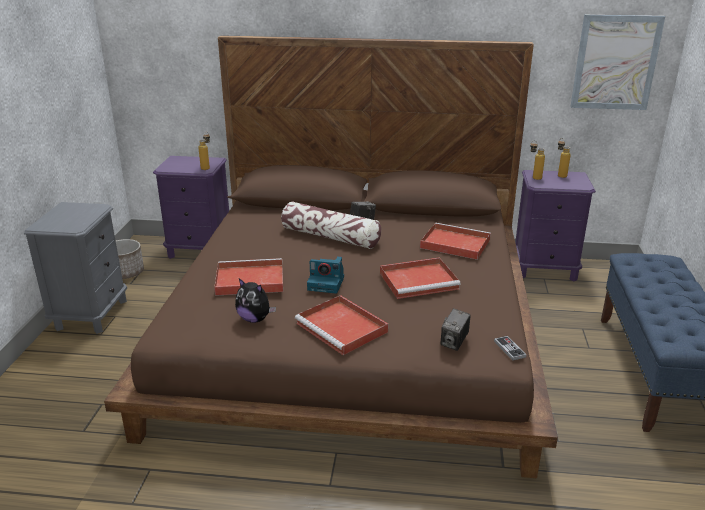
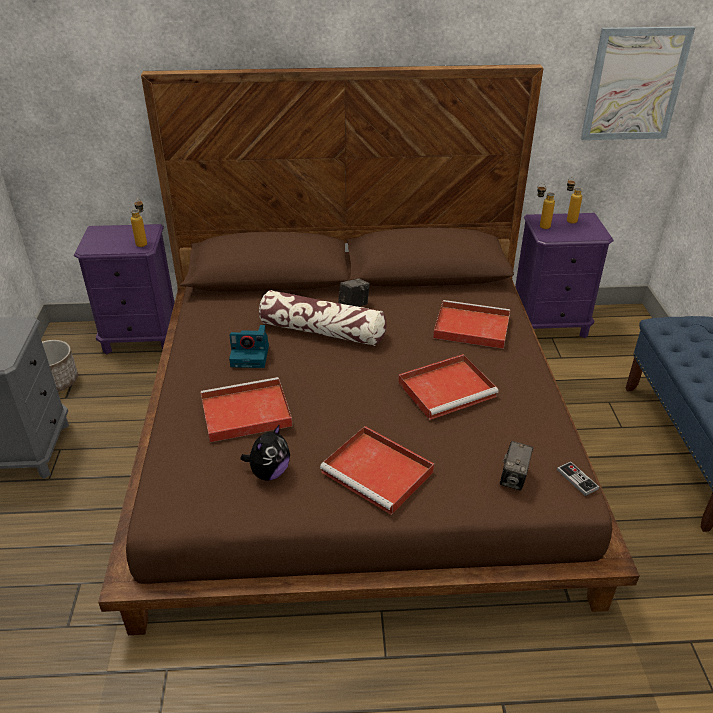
camera: 10 degrees left, 10 degrees up
plush toy [235,278,276,323] -> plush toy turned 75 degrees counterclockwise [240,424,290,481]
camera [307,256,344,294] -> camera moved to [229,325,269,368]

